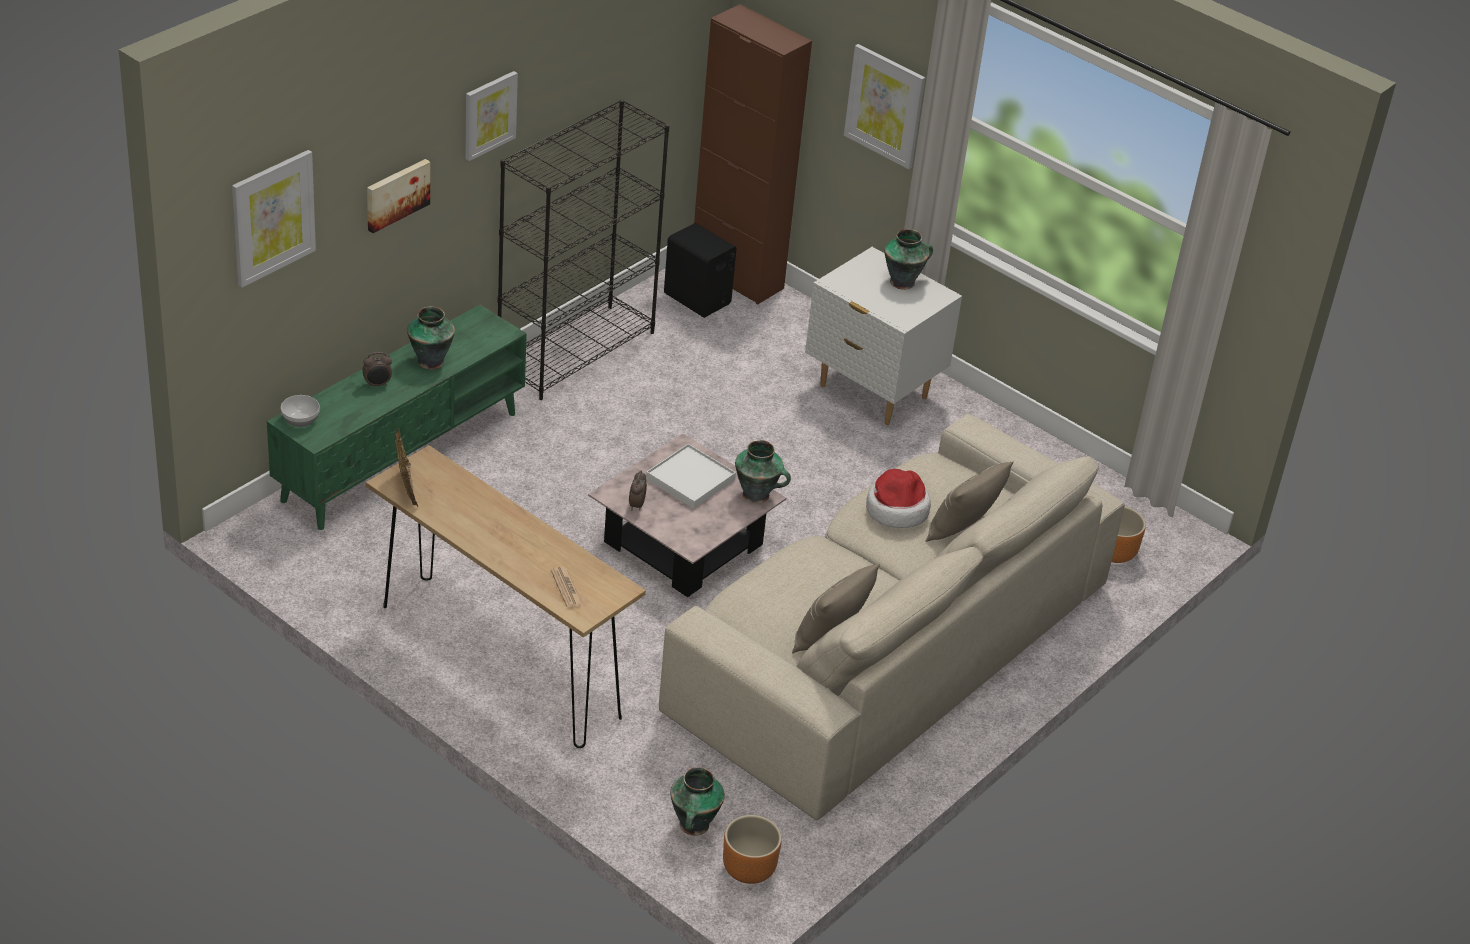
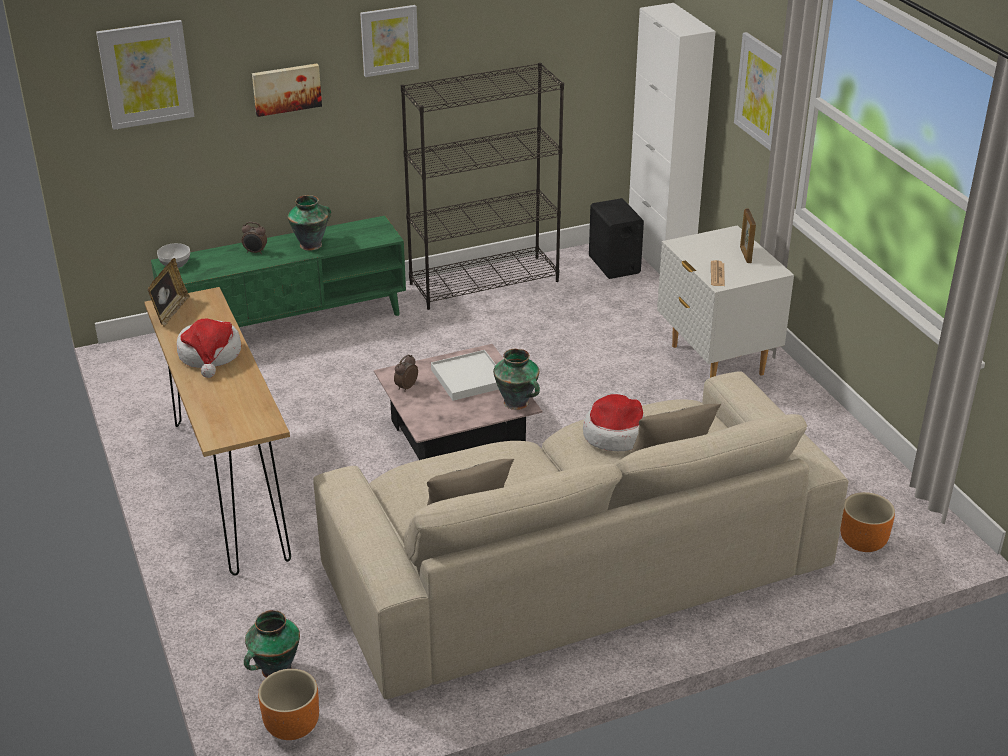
camera: 30 degrees right, 5 degrees down
newspaper [551,567,583,608] -> newspaper moved to [711,260,725,286]
brown cabinet [694,4,812,305] -> white cabinet [629,3,715,274]
vase [884,229,933,290] -> picture frame [740,209,756,263]
none -> hat [177,319,241,378]

